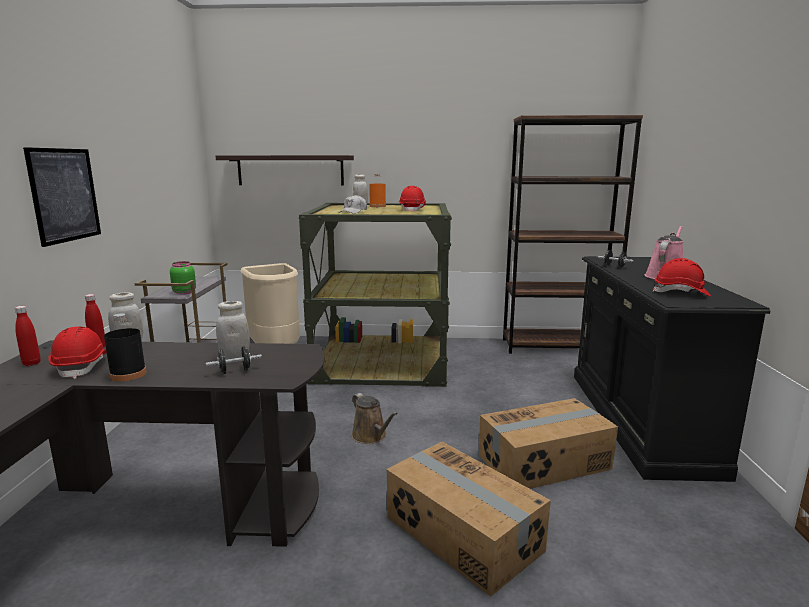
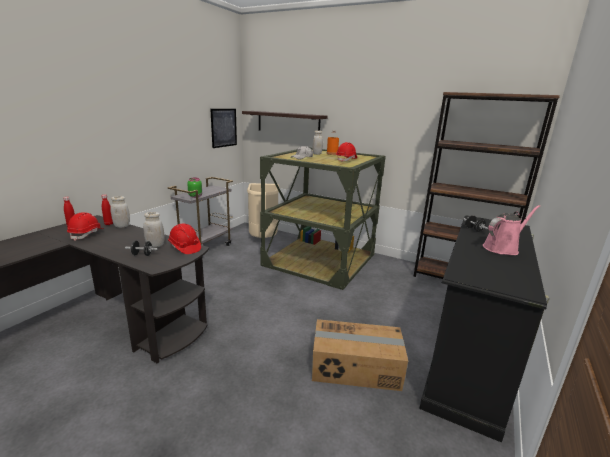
camera: 25 degrees right, 5 degrees up
picture [23,147,101,247] -> picture moved to [210,109,237,148]
black bottle [104,313,146,381] -> none
brown watering can [352,393,398,444] -> none
cardboard box [387,442,551,596] -> none
red hard hat [653,258,711,297] -> red hard hat moved to [168,224,201,254]

